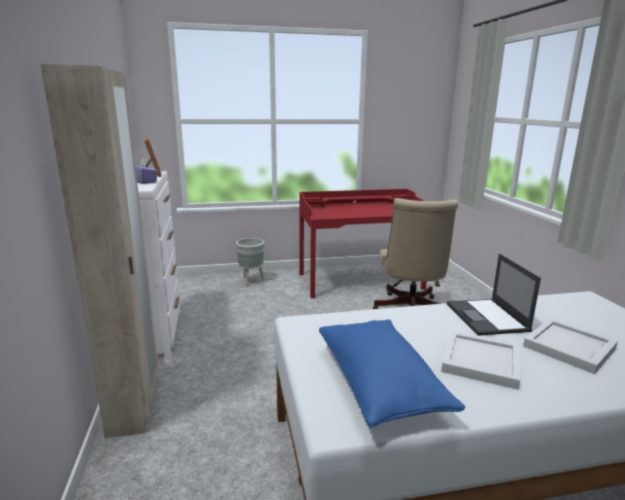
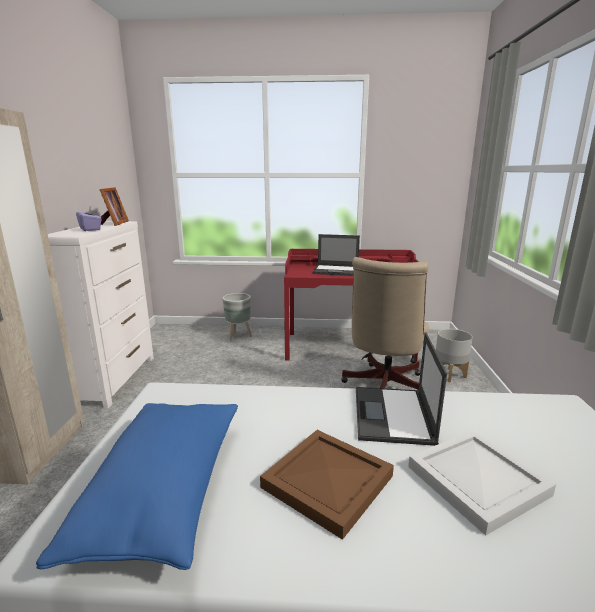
camera: 15 degrees right, 0 degrees up
white tray [441,331,520,390] -> brown tray [260,430,394,540]
none -> laptop [313,234,360,276]
none -> grey planter [436,329,473,383]

